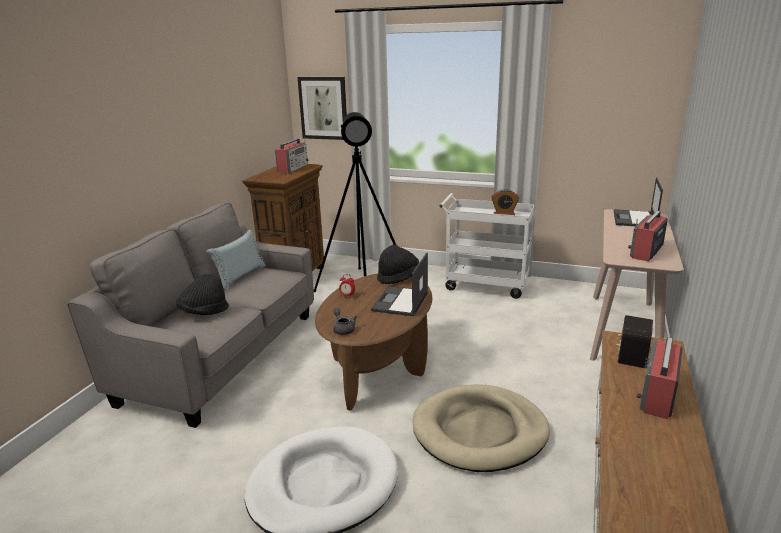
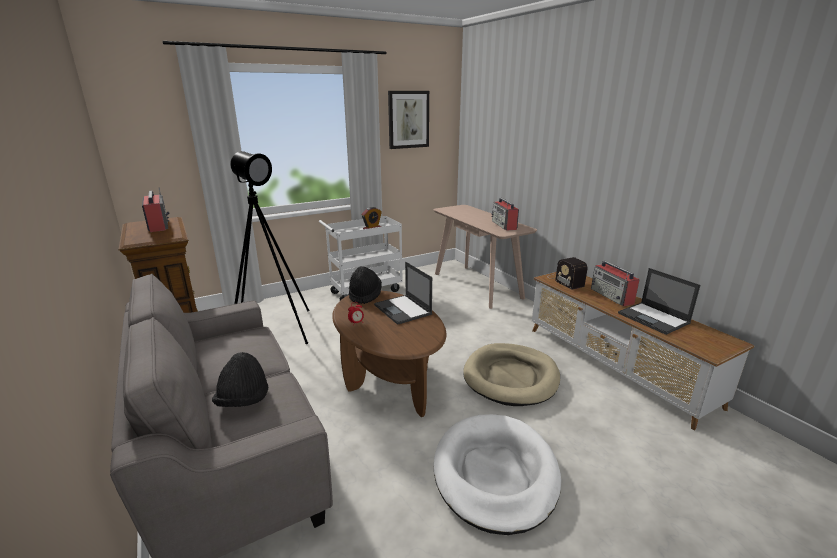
camera: 50 degrees left, 0 degrees up
blue pillow [206,230,266,290] -> none
picture [297,77,347,140] -> picture moved to [388,91,429,149]
grey teapot [333,308,357,335] -> none
laptop [614,177,663,226] -> laptop moved to [618,268,700,335]

